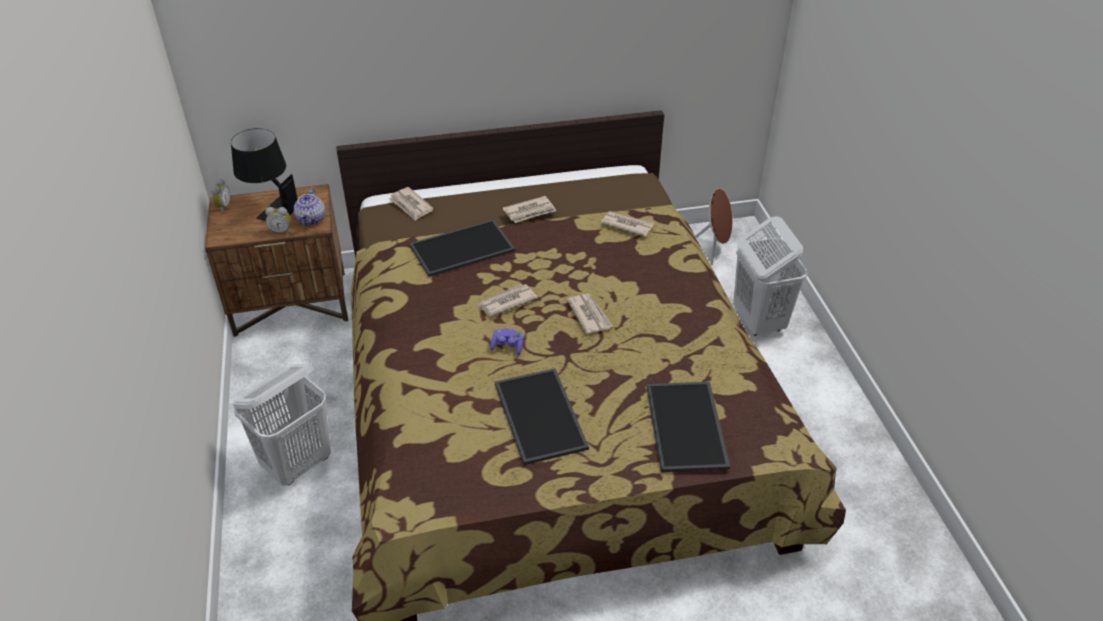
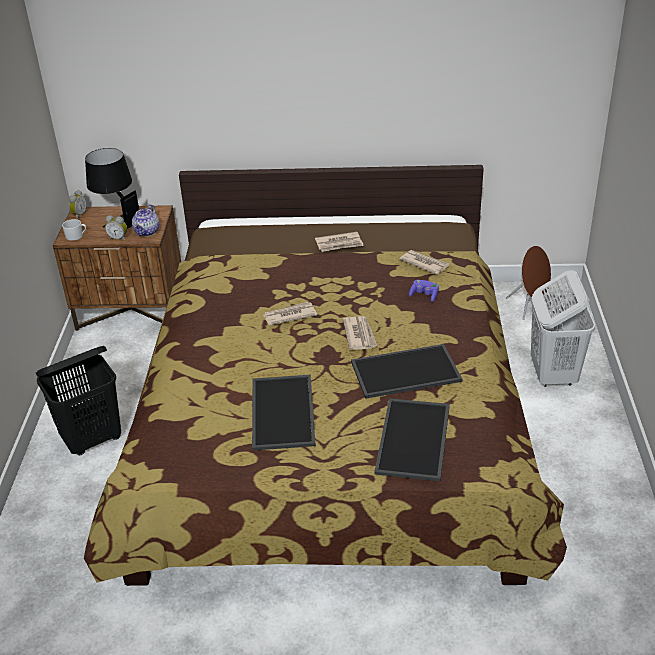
camera: 15 degrees right, 5 degrees down
white laundry basket [233,364,331,486] -> black laundry basket [36,346,121,455]
newspaper [389,187,434,221] -> none
tray [409,219,515,277] -> tray moved to [351,344,462,399]
purple game controller [490,329,524,356] -> purple game controller moved to [409,280,439,302]
none -> white mug [62,219,86,241]

